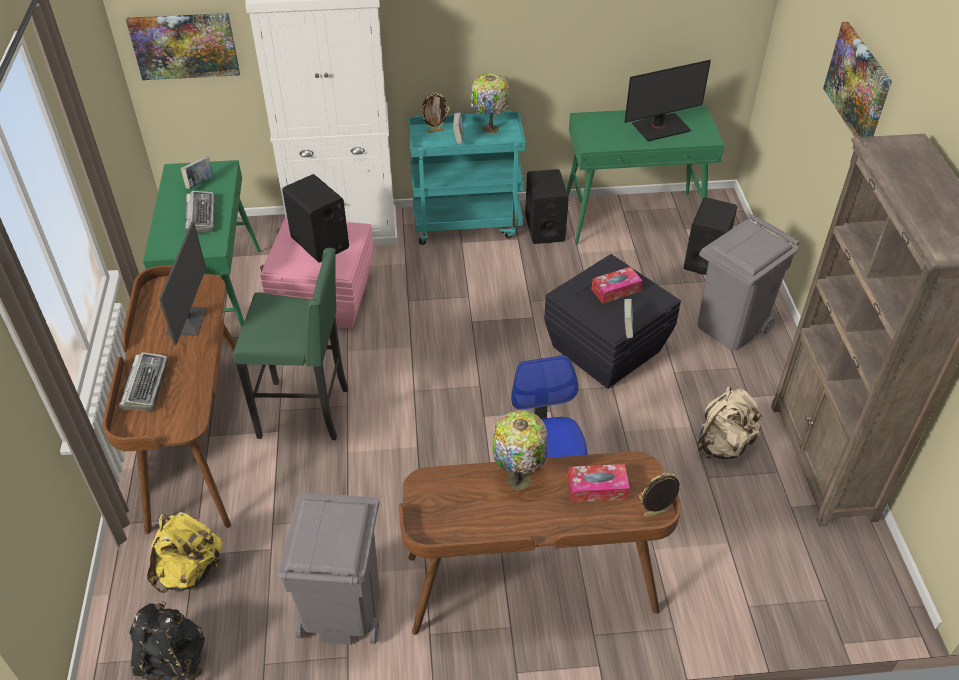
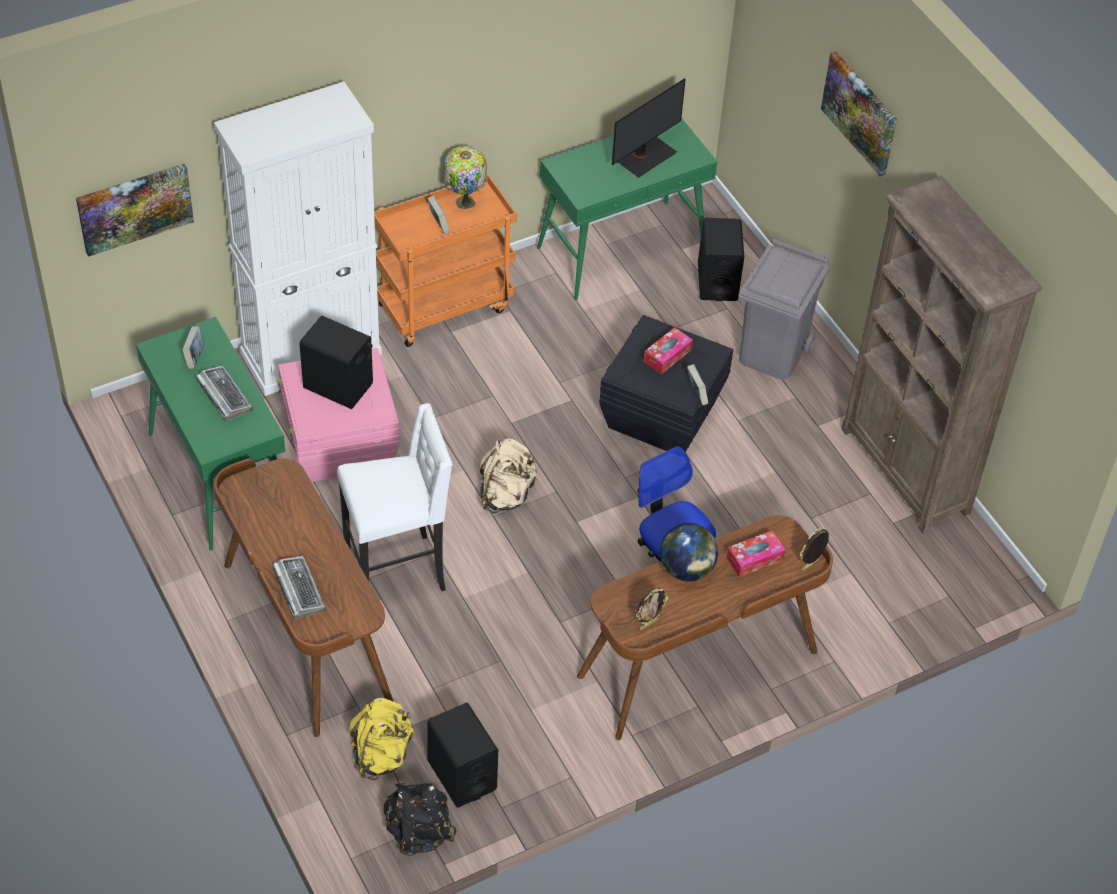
camera: 25 degrees left, 5 degrees up
monitor [159,221,207,345] -> none
green stool [233,248,348,440] -> white stool [337,403,452,591]
grey trash can [278,492,380,645] -> none
turquoise cart [408,111,526,245] -> orange cart [374,174,517,347]
picture frame [420,92,450,133] -> picture frame moved to [636,588,668,630]
table lamp [493,410,547,490] -> globe [660,523,718,581]
black speaker [525,169,569,244] -> black speaker moved to [427,703,498,808]
beige backpack [697,387,763,459] -> beige backpack moved to [480,438,537,514]

